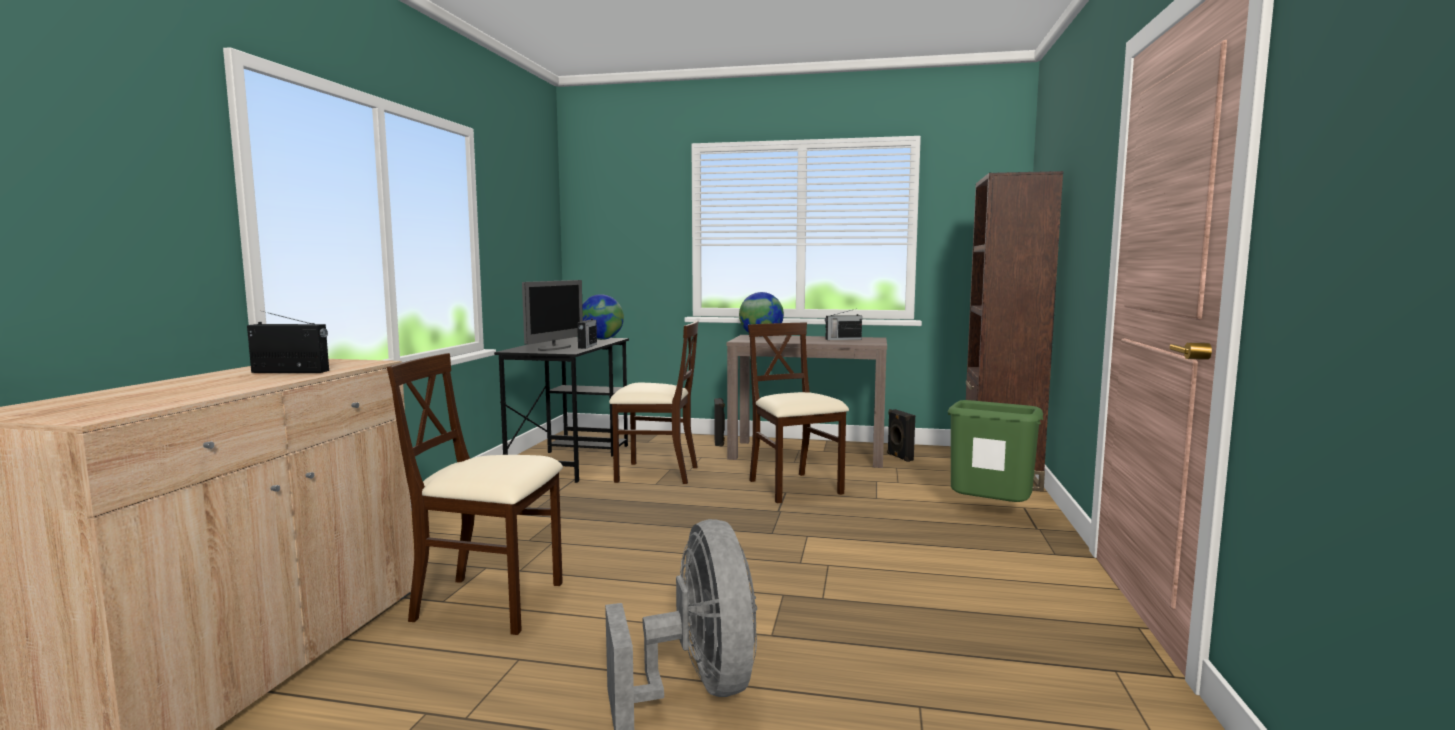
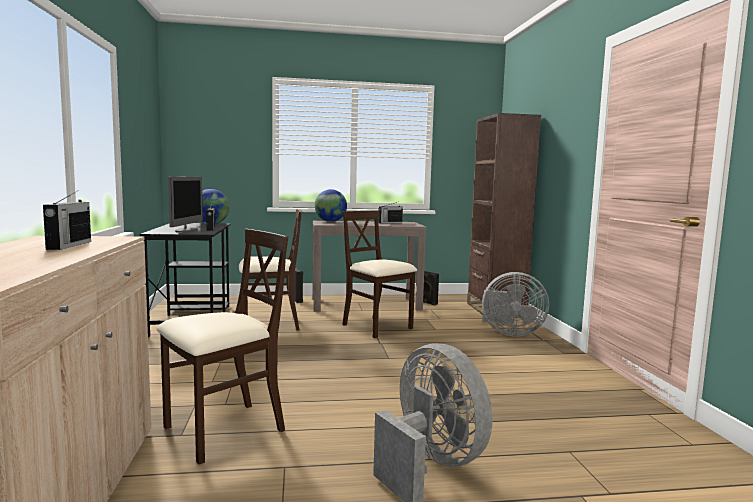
camera: 20 degrees left, 0 degrees up
radio [247,311,329,373] -> radio turned 105 degrees clockwise [43,190,91,250]
beige chair [387,353,563,635] -> beige chair turned 150 degrees clockwise [157,229,288,464]
green trash can [948,400,1043,502] -> grey fan [482,272,549,336]

